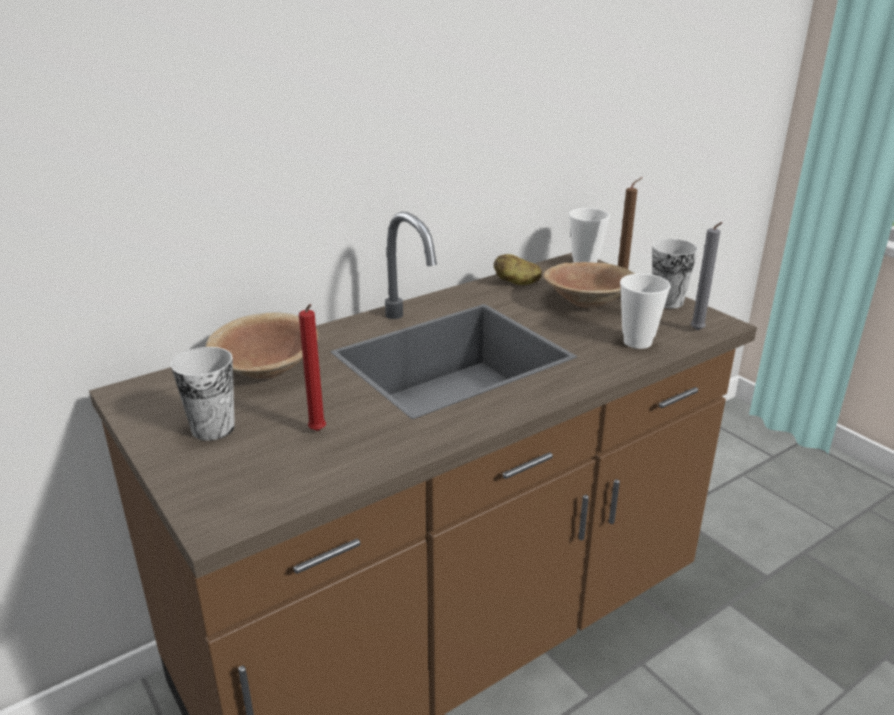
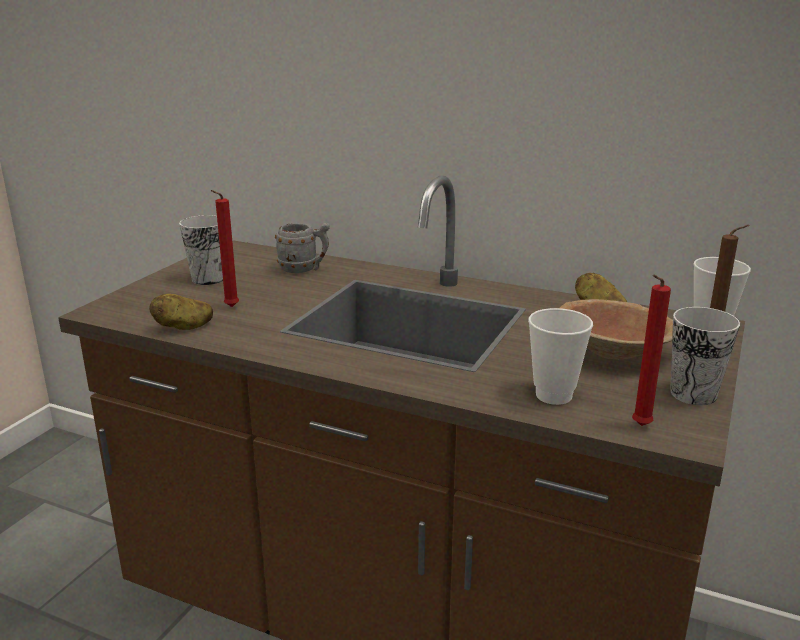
camera: 60 degrees right, 5 degrees down
brown bowl [206,313,318,379] -> grey mug [275,223,330,273]
grey candle [691,222,722,330] -> red candle [632,274,671,426]
none -> potato [149,294,213,330]

